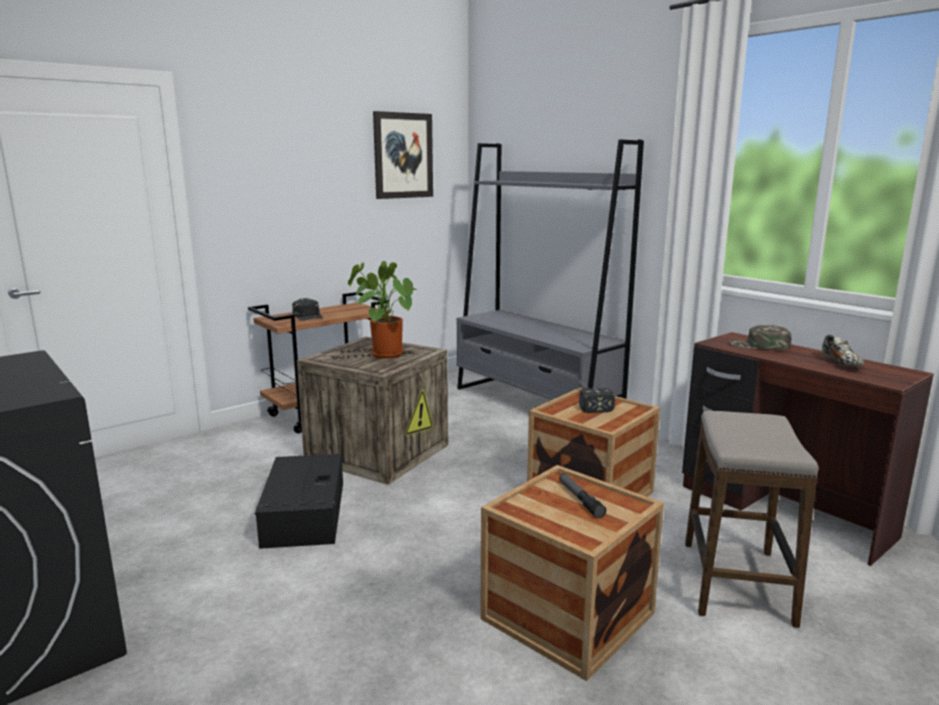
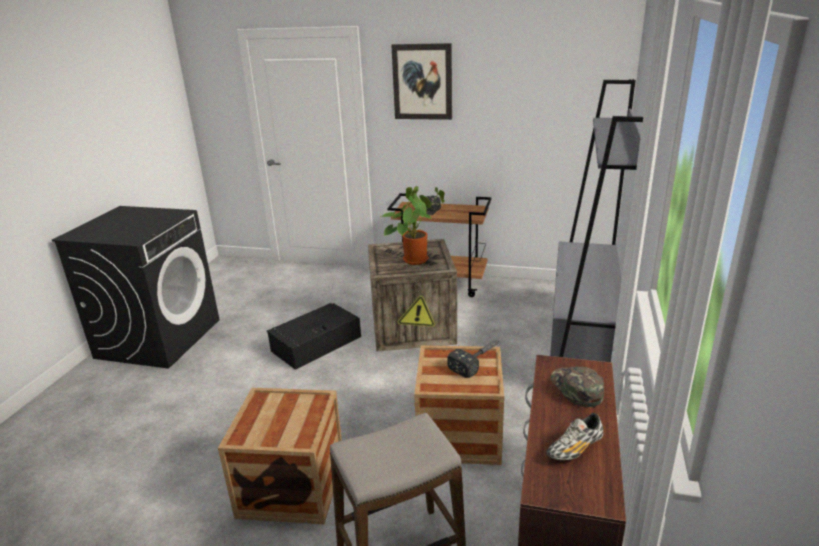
camera: 55 degrees right, 10 degrees up
picture [373,111,433,199] -> picture moved to [391,43,452,120]
flashlight [559,474,606,518] -> none

